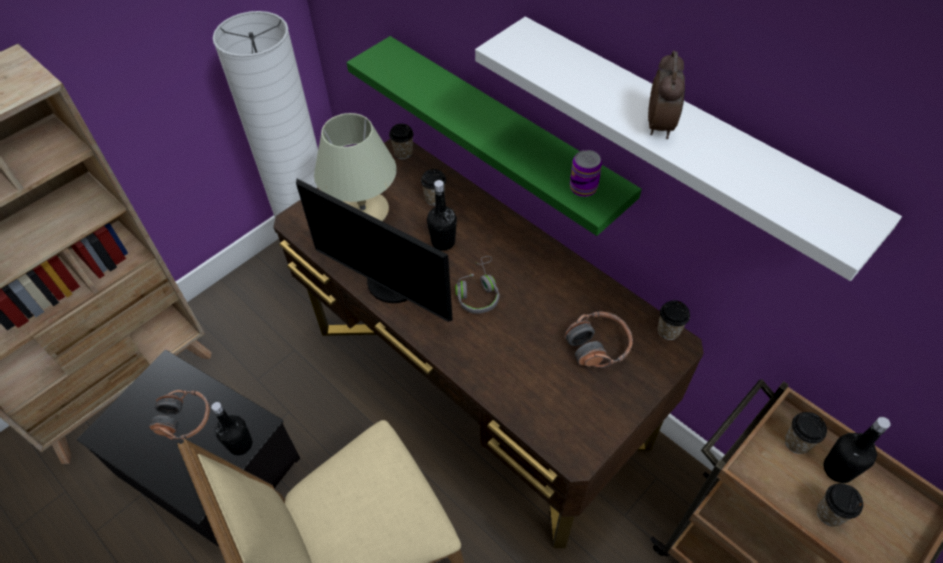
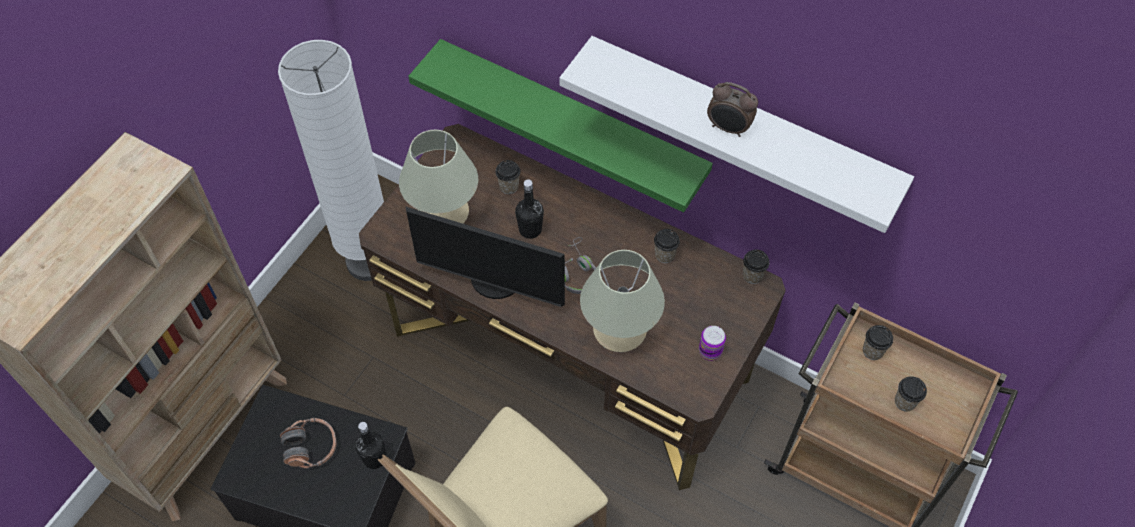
camera: 15 degrees left, 5 degrees up
cup [389,124,413,159] -> cup moved to [654,229,680,263]
headphones [564,311,633,368] -> none
can [570,150,602,197] -> can moved to [699,326,726,361]
alarm clock [648,51,685,139] -> alarm clock turned 120 degrees clockwise [707,82,758,137]
black bottle [823,417,891,483] -> none
none -> beige table lamp [580,250,665,352]

